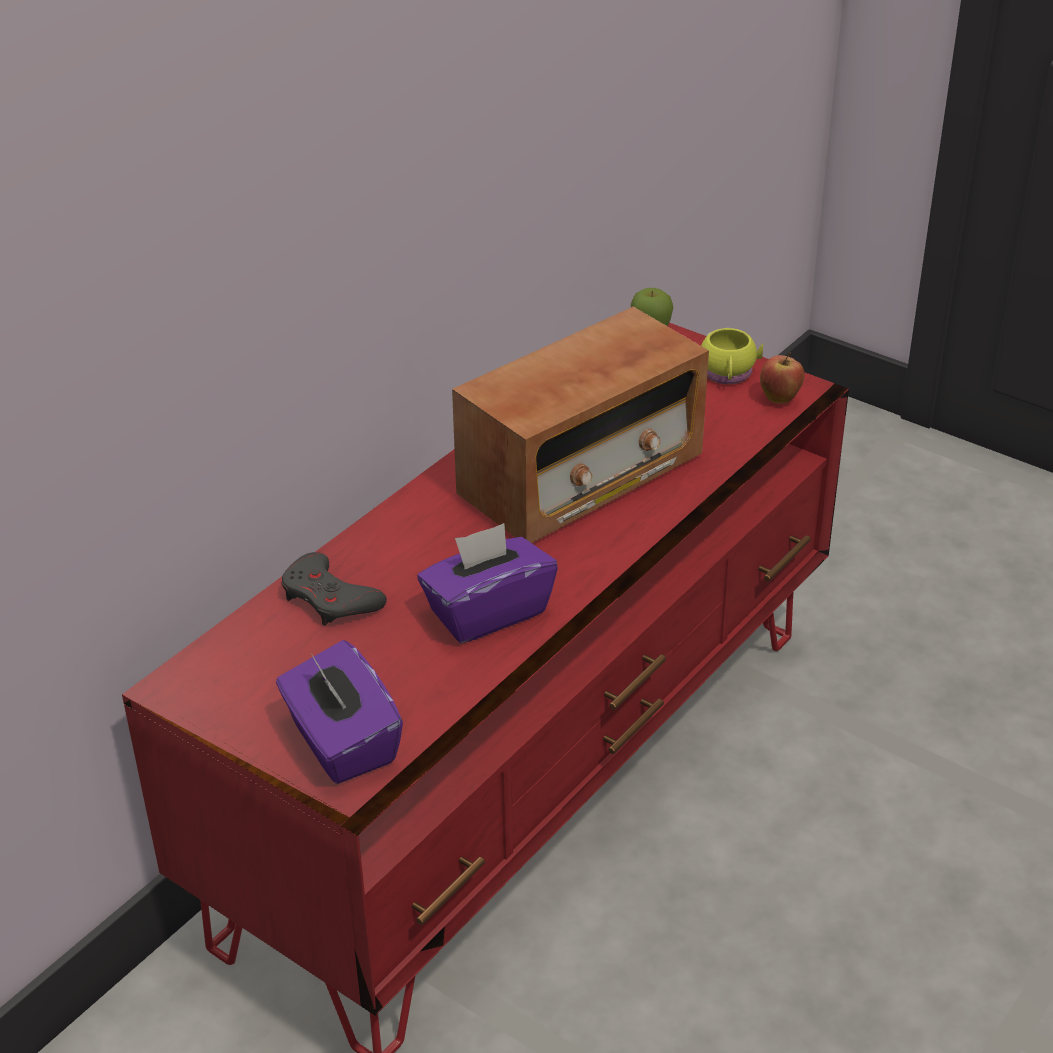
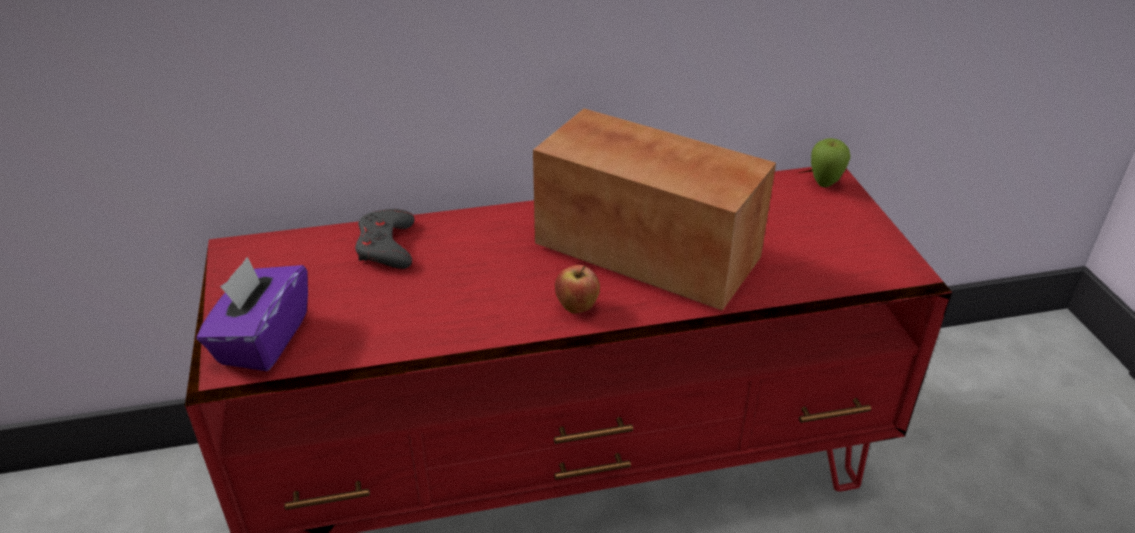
camera: 40 degrees right, 0 degrees up
purple tissue box [417,523,558,643] -> none
radio [452,307,709,543] -> radio turned 150 degrees counterclockwise [533,108,776,311]
yellow mug [695,328,763,384] -> none
apple [760,352,805,403] -> apple moved to [555,265,600,314]

